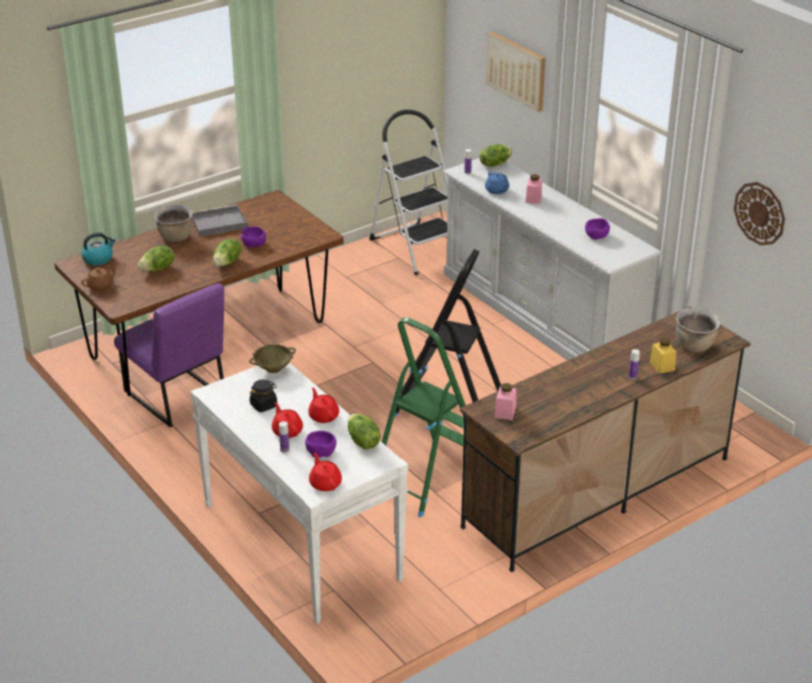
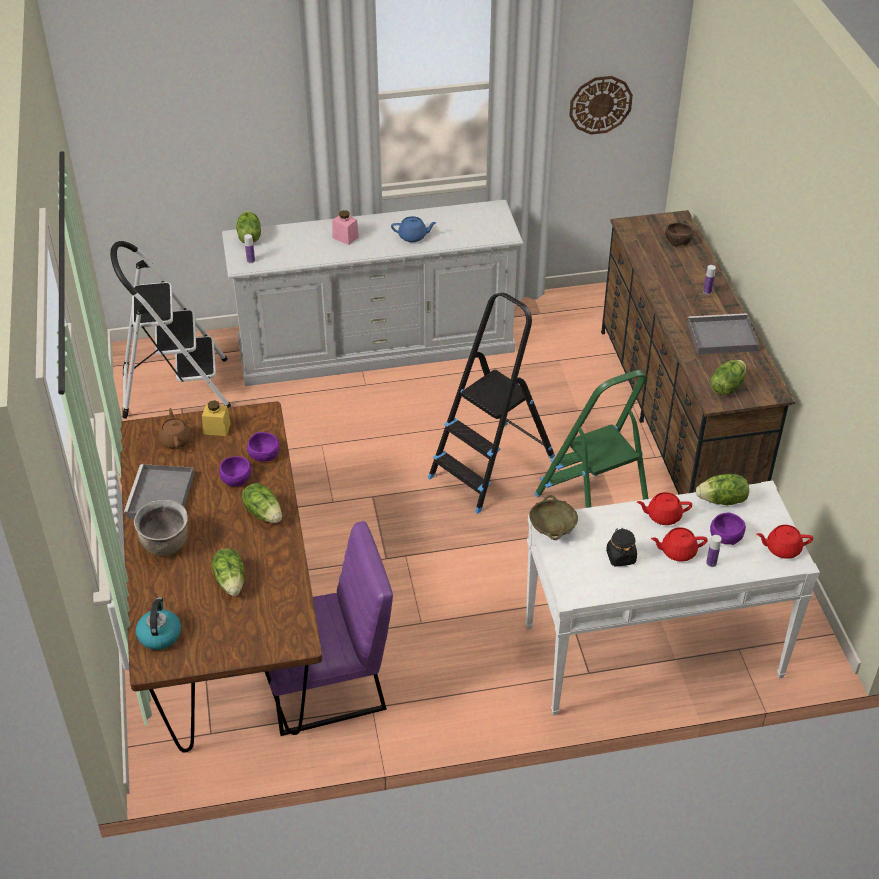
camera: 65 degrees left, 10 degrees up
brown teapot [81,265,118,291] -> brown teapot moved to [159,408,192,449]
blue teapot [485,172,509,194] -> blue teapot moved to [391,216,437,242]
picture [486,31,545,112] -> none
pink jar [495,383,516,420] -> lettuce [710,360,746,395]
purple bowl [585,218,610,240] -> purple bowl moved to [247,432,279,462]
yellow jar [650,338,676,374] -> yellow jar moved to [202,400,231,436]
brown cooking pot [676,308,720,352] -> brown bowl [665,222,693,247]
none -> grey tray [687,313,759,355]

